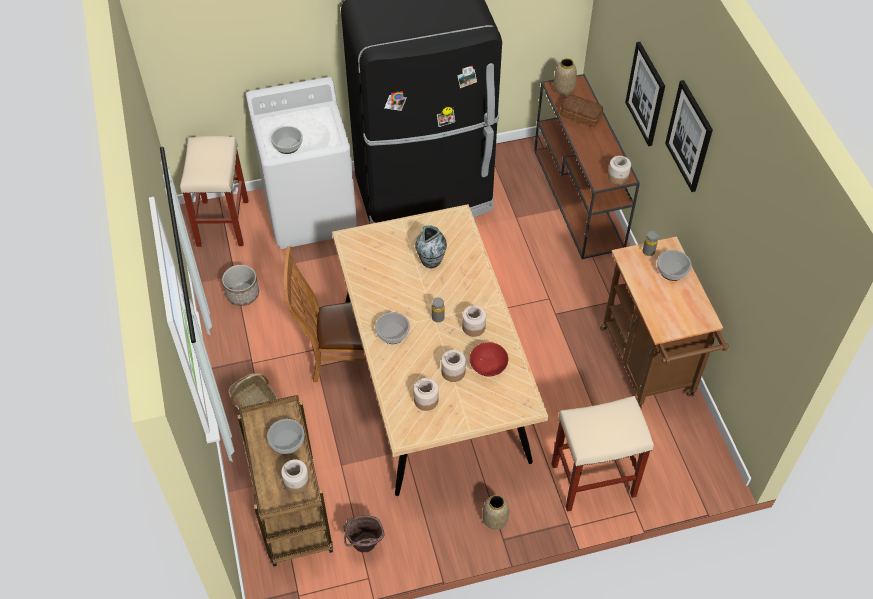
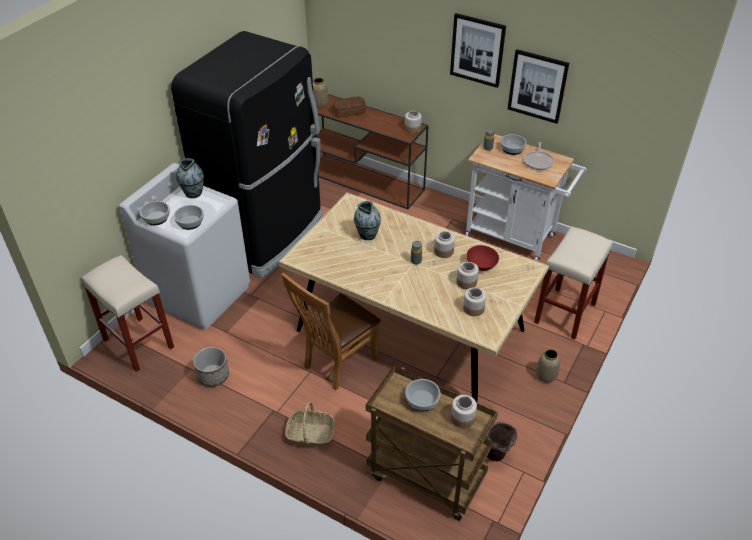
camera: 45 degrees left, 10 degrees down
bowl [375,312,410,344] -> bowl moved to [140,201,170,225]
brown cart [600,236,729,408] -> white cart [465,134,586,261]
picture [625,42,665,146] -> picture moved to [508,49,569,124]
none -> vase [176,158,204,198]
none -> frying pan [524,142,554,170]

